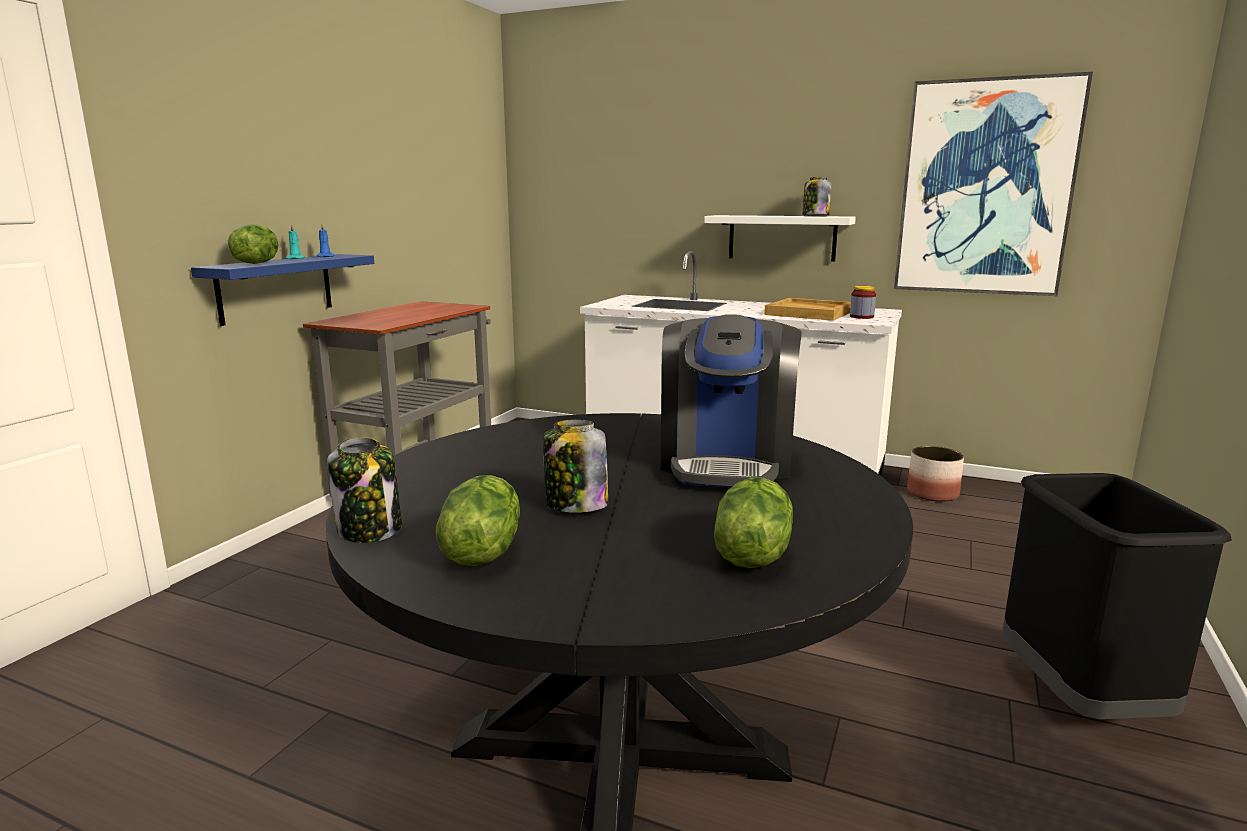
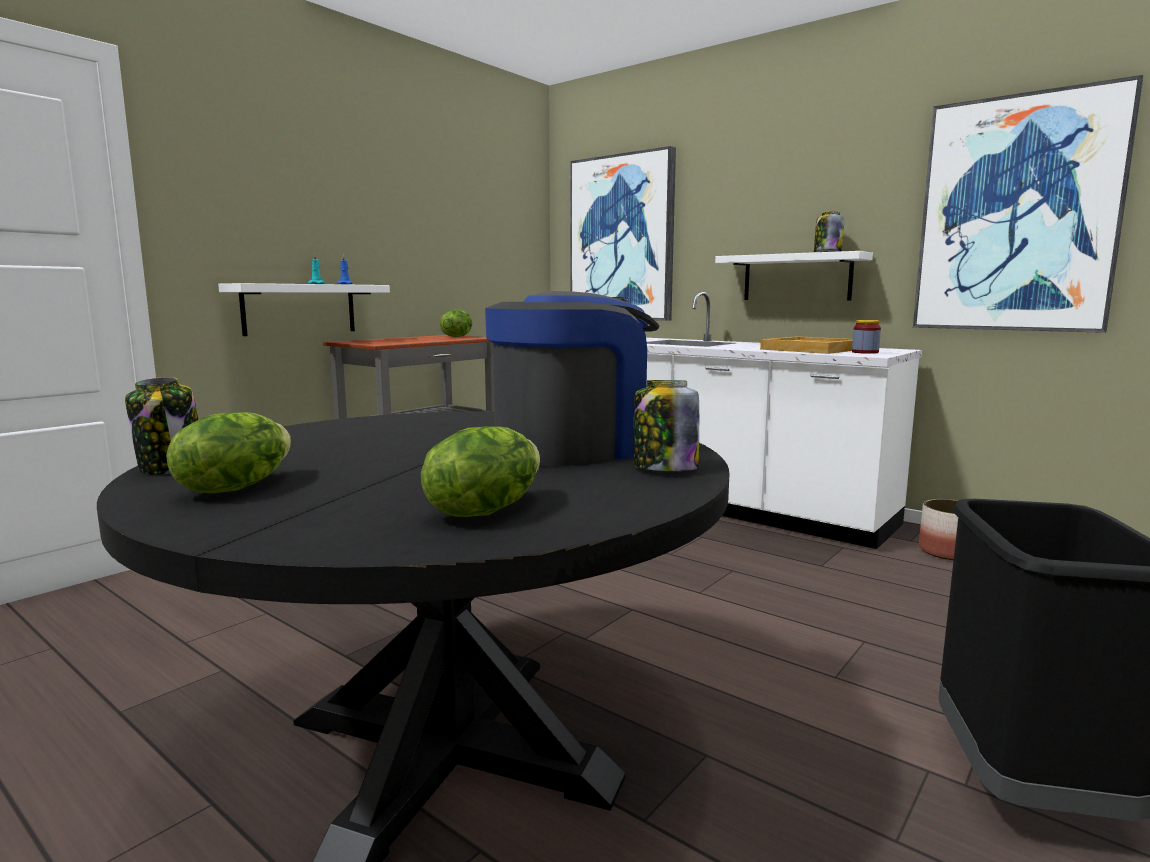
camera: 15 degrees right, 5 degrees down
blue shelf [191,254,374,326] -> white shelf [218,283,390,336]
lettuce [228,224,279,264] -> lettuce moved to [440,309,472,337]
jar [543,419,608,513] -> jar moved to [634,380,699,471]
coffee machine [661,314,802,488] -> coffee machine turned 150 degrees counterclockwise [485,291,660,466]
none -> picture [570,146,676,321]

